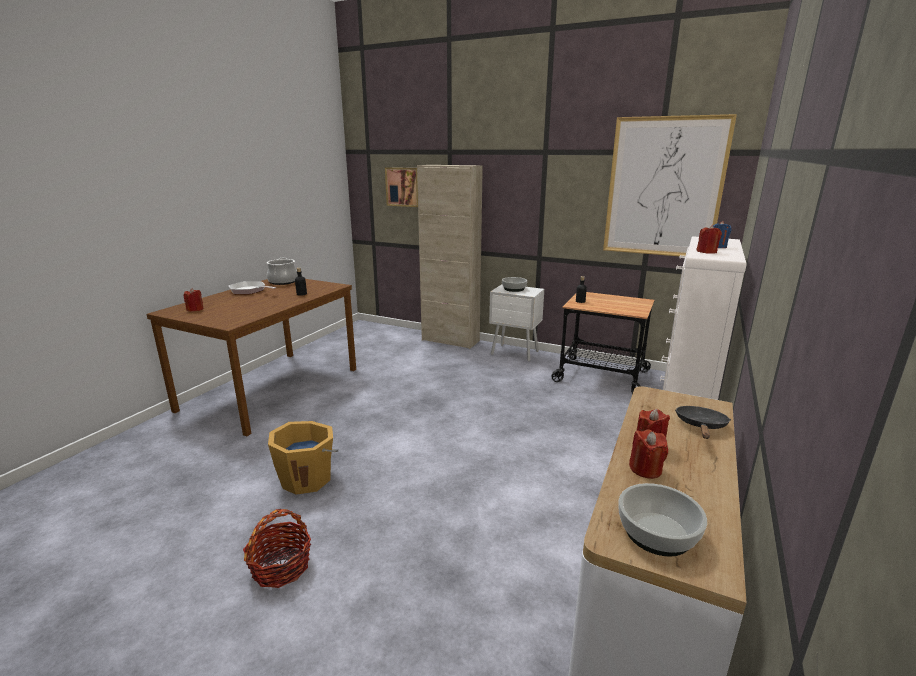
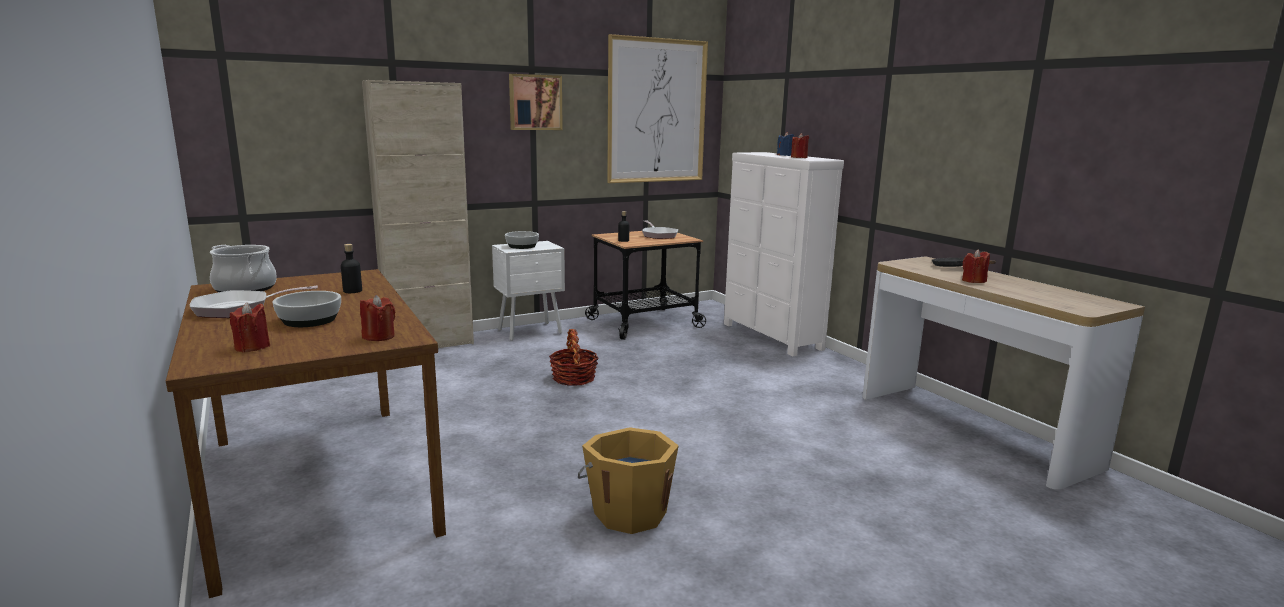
camera: 55 degrees left, 5 degrees down
basket [243,509,311,588] -> basket moved to [549,329,599,386]
picture [385,167,418,207] -> picture moved to [509,74,563,130]
bowl [619,483,707,557] -> bowl moved to [273,291,341,327]
red candle [629,430,668,479] -> red candle moved to [360,295,395,341]
none -> frying pan [642,220,678,239]

